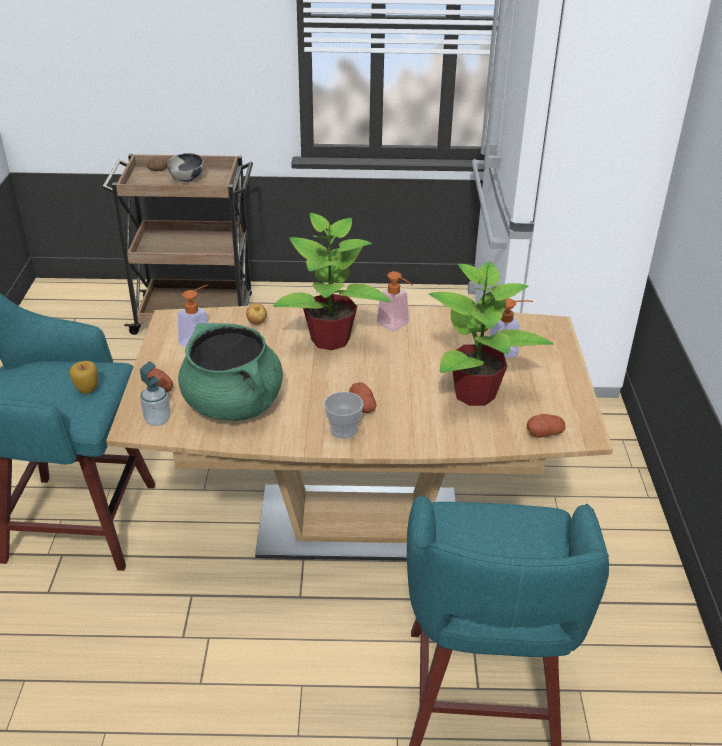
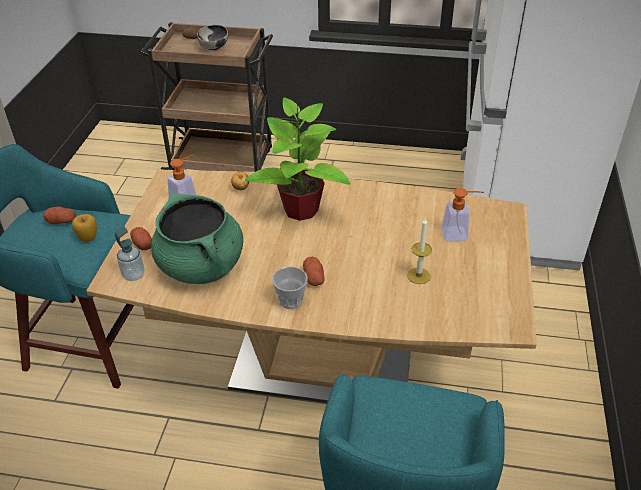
camera: 10 degrees right, 5 degrees up
soap dispenser [377,271,413,331] -> none
potted plant [429,261,554,406] -> candle [407,218,432,284]
potato [527,414,565,438] -> potato moved to [43,207,76,224]

